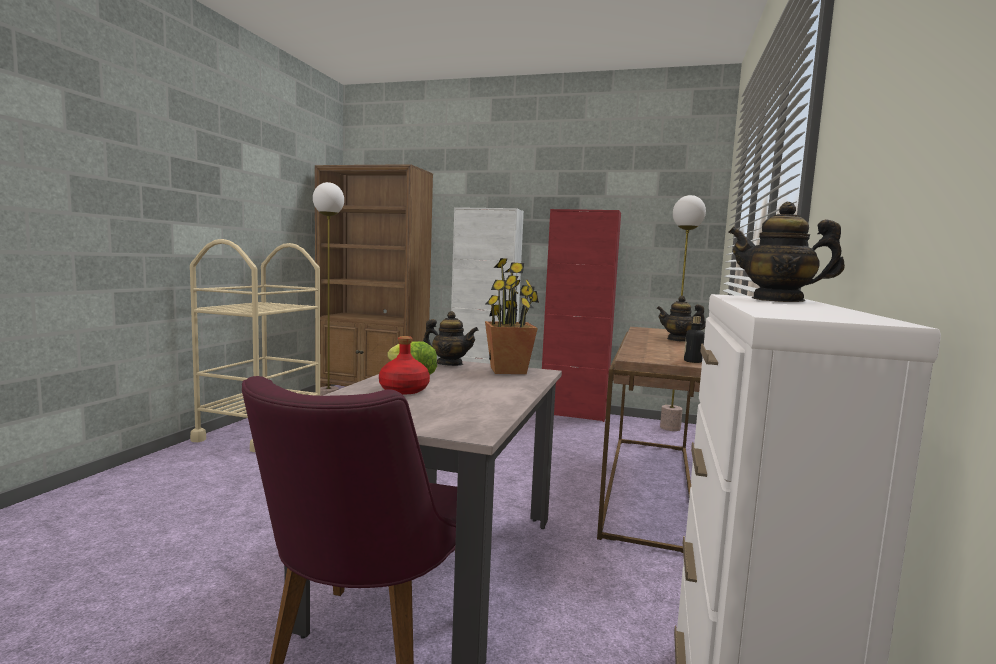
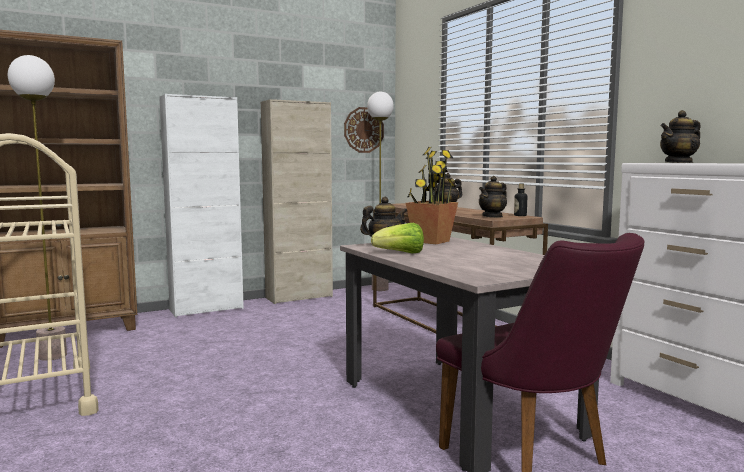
camera: 45 degrees left, 0 degrees up
red bottle [379,336,430,394] -> none
red cabinet [542,209,621,422] -> beige cabinet [261,99,333,304]
none -> wall clock [344,107,384,153]
none -> teapot [479,176,507,218]

